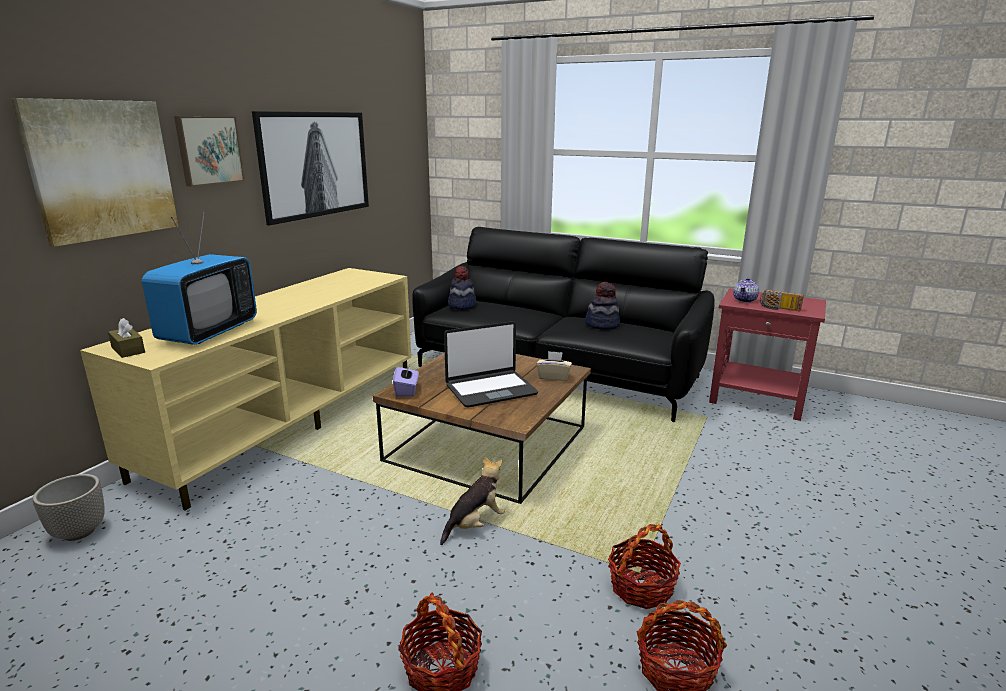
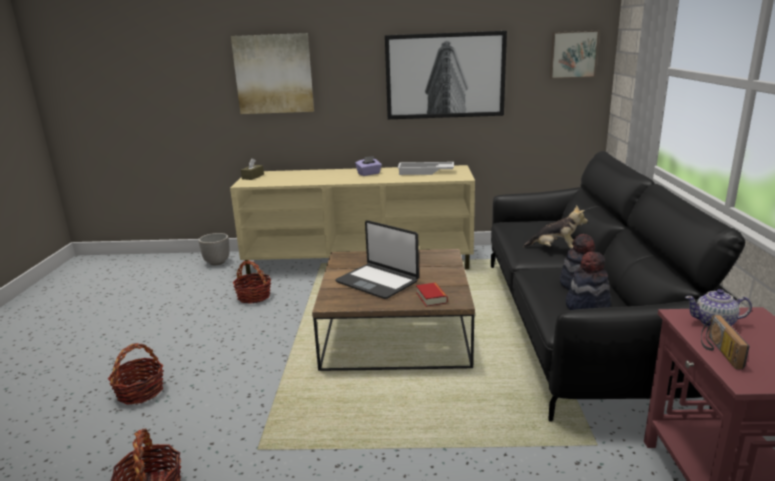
camera: 65 degrees right, 0 degrees up
television [142,210,257,345] -> none
picture [174,116,245,187] -> picture moved to [550,31,599,79]
purple tissue box [393,365,419,397] -> purple tissue box moved to [355,156,382,176]
plush toy [440,456,505,545] -> plush toy moved to [523,205,588,248]
hat [448,266,477,310] -> hat moved to [566,251,611,310]
beige tissue box [536,351,572,381] -> book [416,283,448,307]
basket [608,524,681,609] -> basket moved to [233,260,271,304]
none -> white tray [398,162,454,175]

